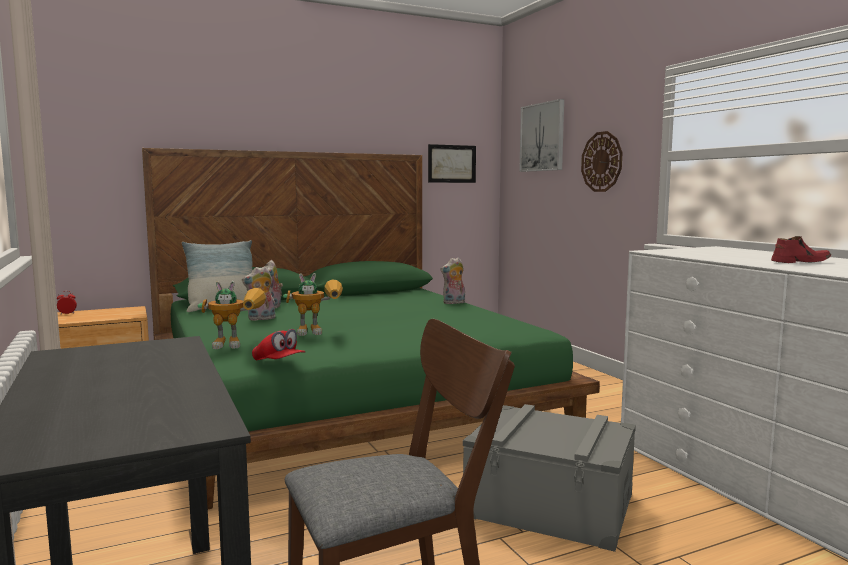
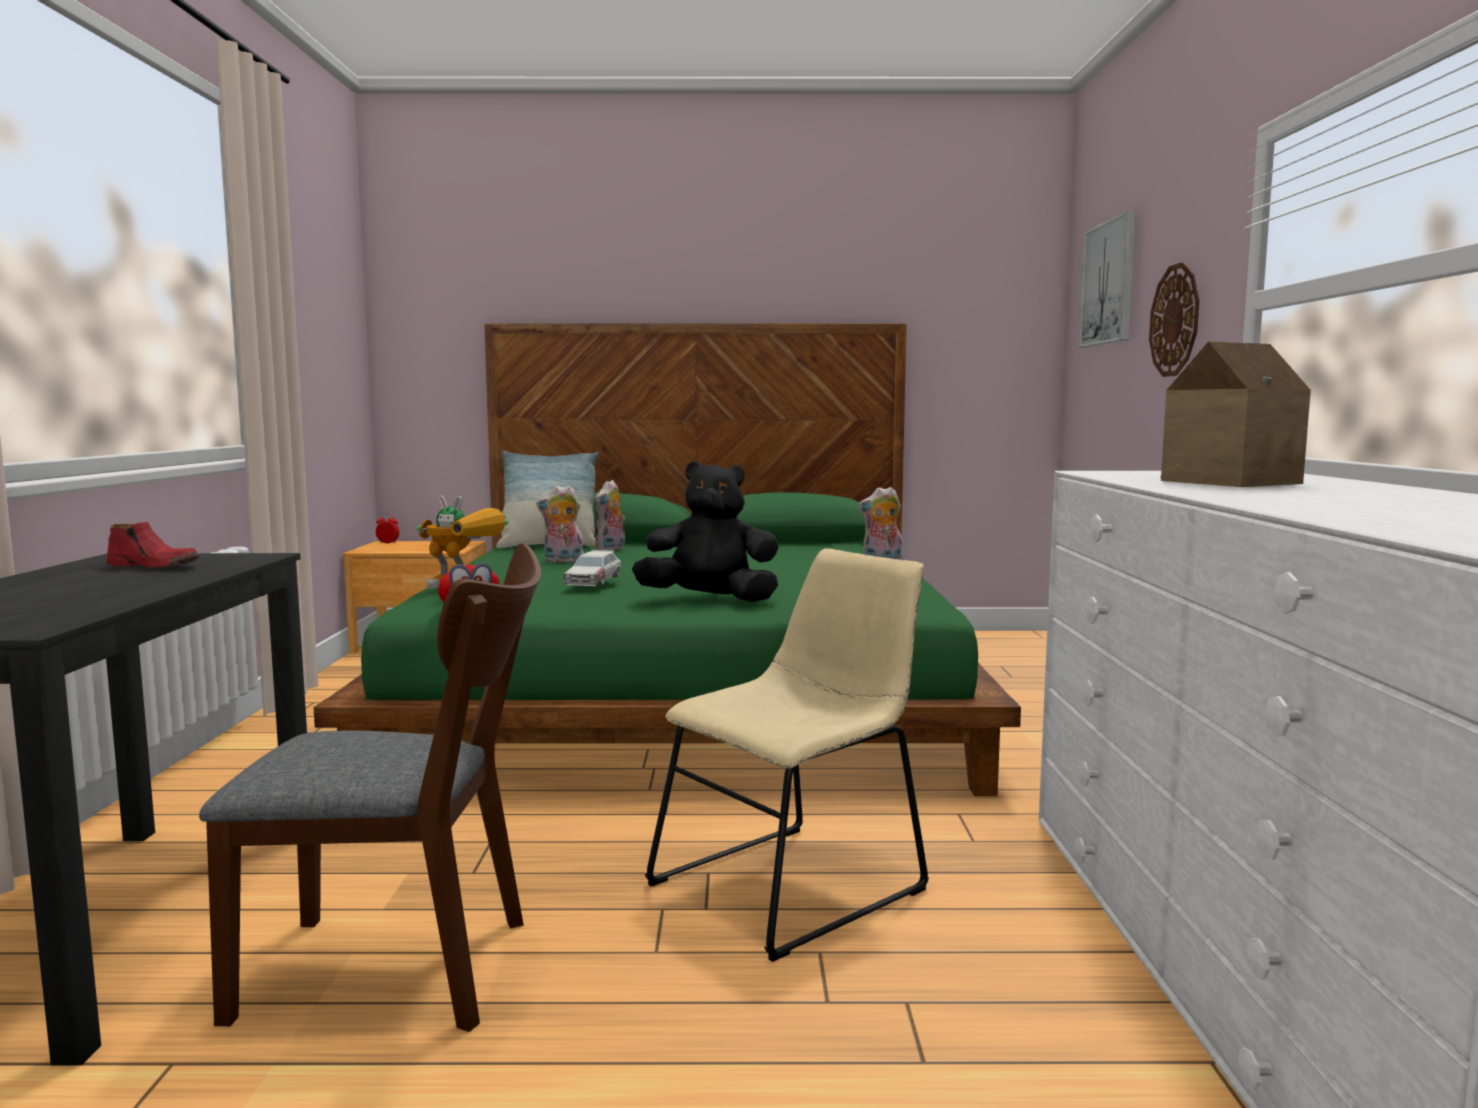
camera: 25 degrees right, 0 degrees up
toy robot [283,273,343,336] -> toy car [563,550,621,586]
picture [428,144,476,183] -> none
grey storage box [463,404,636,552] -> beige chair [645,548,929,962]
red shoe [771,236,831,263] -> red shoe moved to [106,522,199,568]
none -> black plush toy [632,461,779,602]
none -> toy house [1161,341,1311,487]

